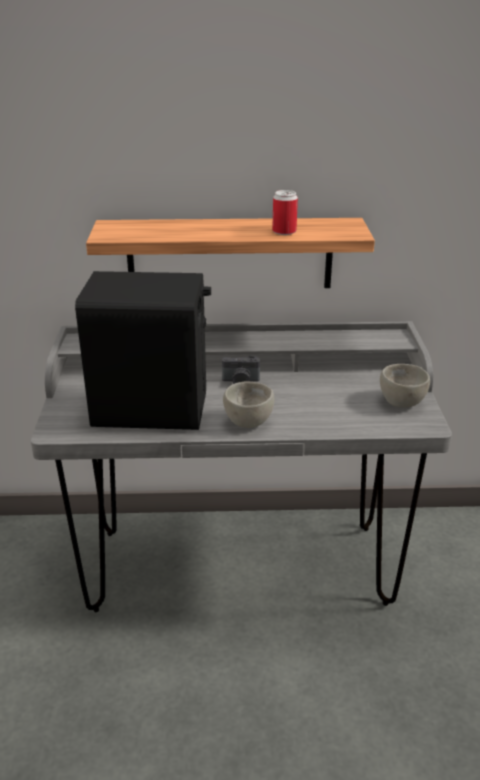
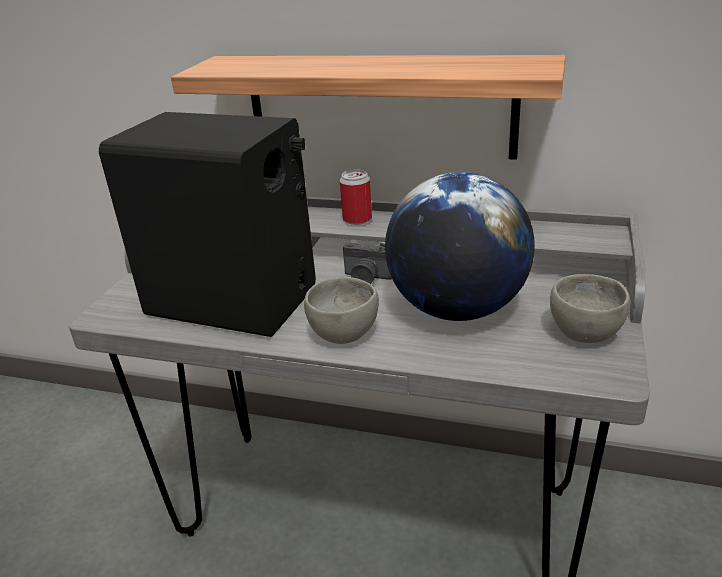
camera: 20 degrees right, 0 degrees up
can [272,190,298,235] -> can moved to [340,169,372,225]
none -> globe [385,172,535,321]

